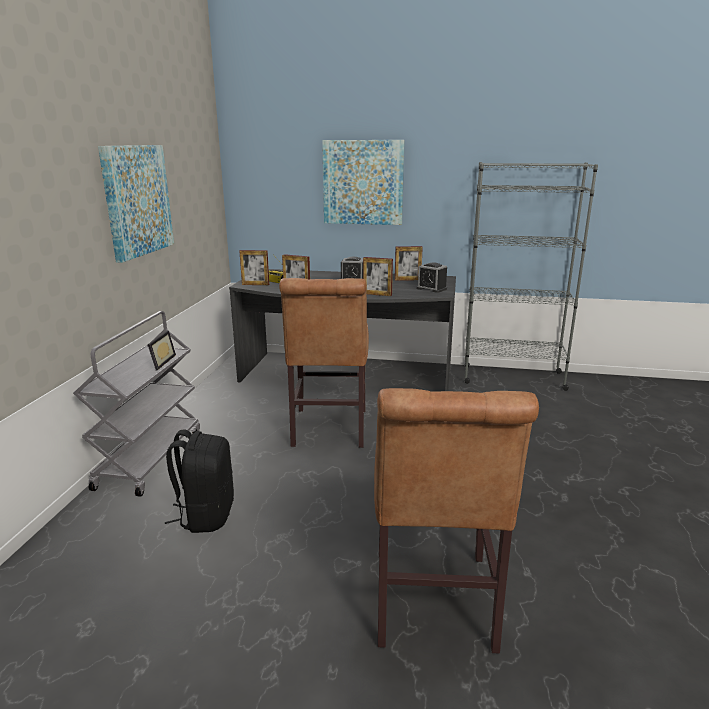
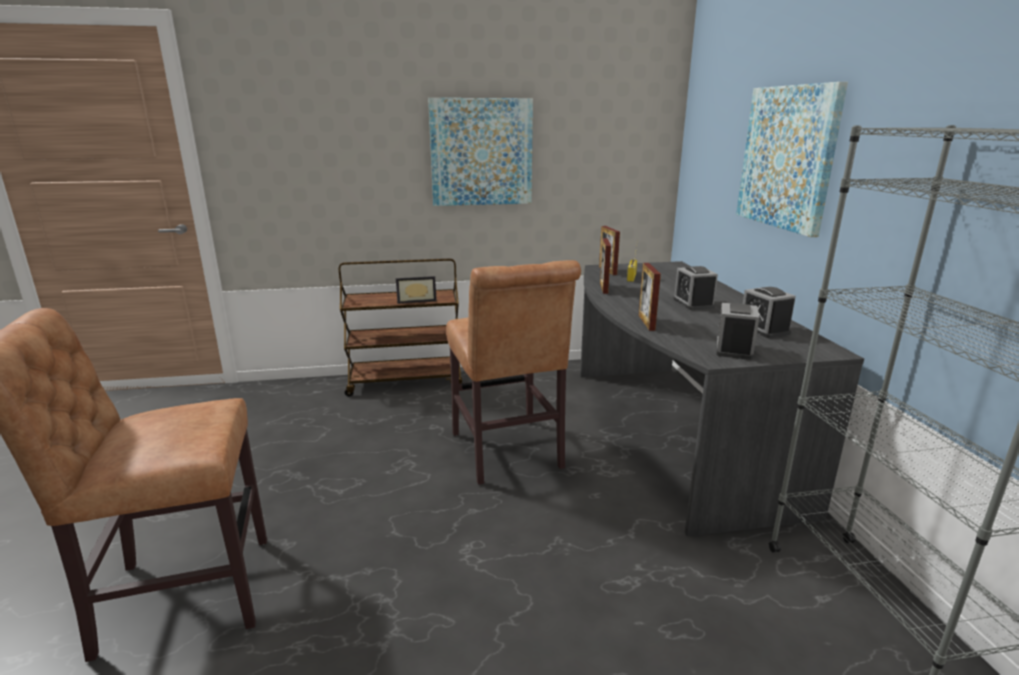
camera: 70 degrees right, 0 degrees up
grey cart [73,311,200,497] -> brown cart [339,258,462,396]
black backpack [165,430,234,533] -> none
brown chair [279,278,369,448] -> brown chair turned 90 degrees counterclockwise [446,260,581,485]
picture frame [395,246,423,281] -> alarm clock [743,287,796,338]

